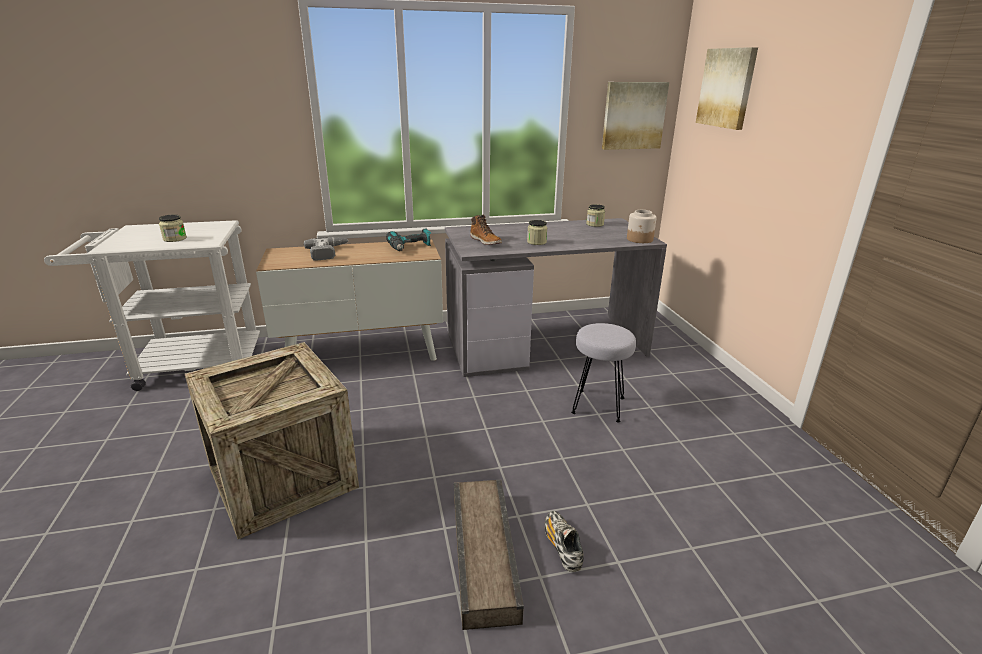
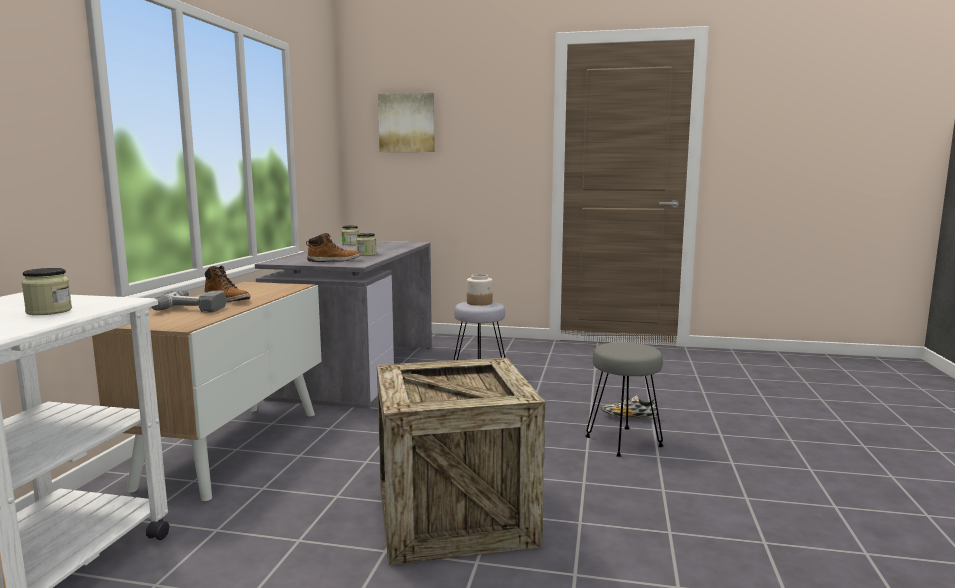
camera: 65 degrees left, 15 degrees down
power drill [386,229,432,251] -> none
crate [454,480,524,630] -> grey stool [585,342,663,457]
picture [602,82,669,150] -> none
jar [627,210,657,243] -> jar moved to [467,274,493,306]
none -> boot [204,265,250,303]

